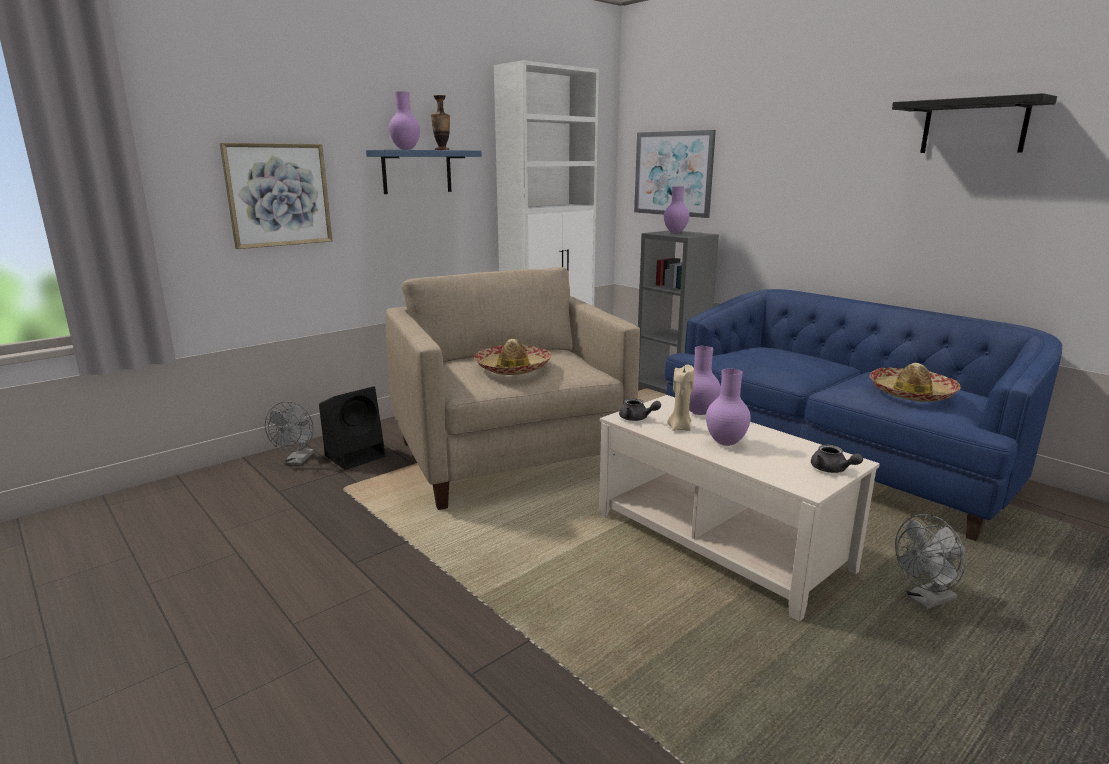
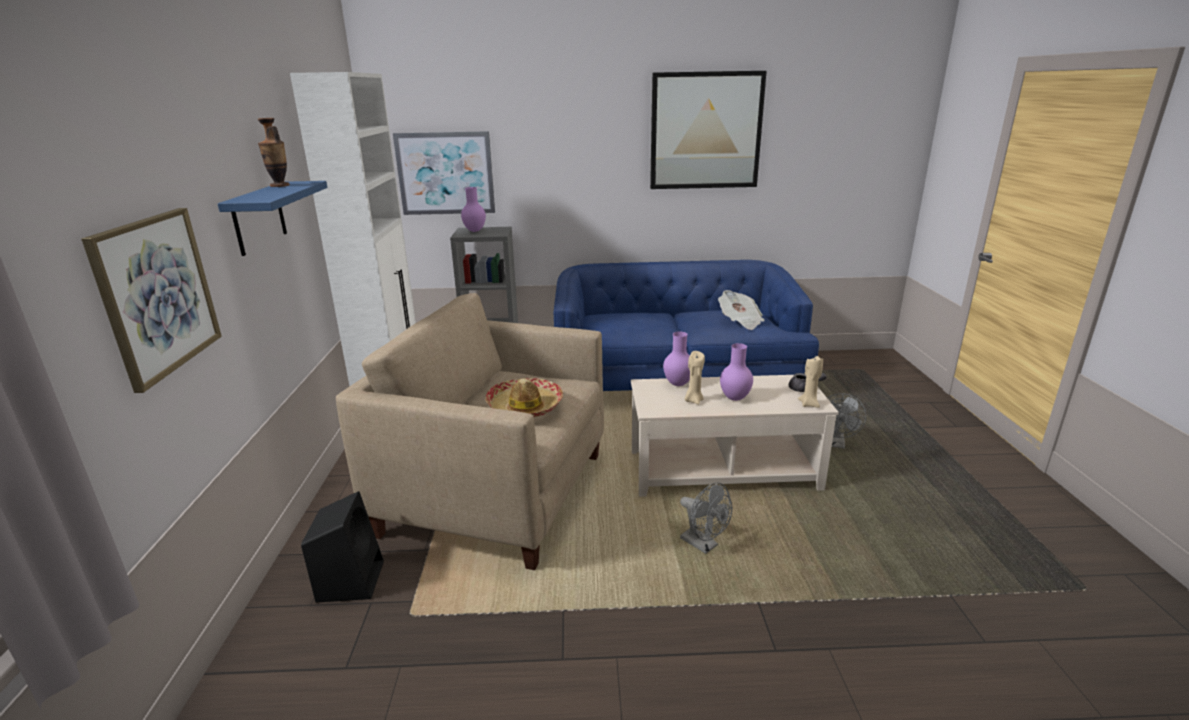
camera: 50 degrees left, 5 degrees up
grey fan [265,401,314,465] -> grey fan moved to [680,483,732,554]
purple vase [389,91,420,150] -> none
grey teapot [619,398,661,421] -> none
hat [869,363,961,402] -> newspaper [718,290,764,330]
black shelf [892,93,1057,153] -> picture [650,71,767,189]
none -> beige candle [798,356,823,408]

